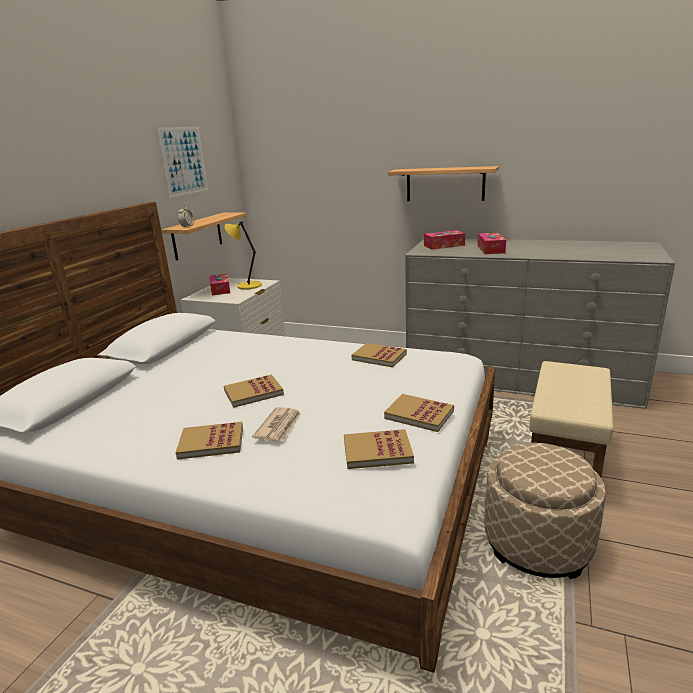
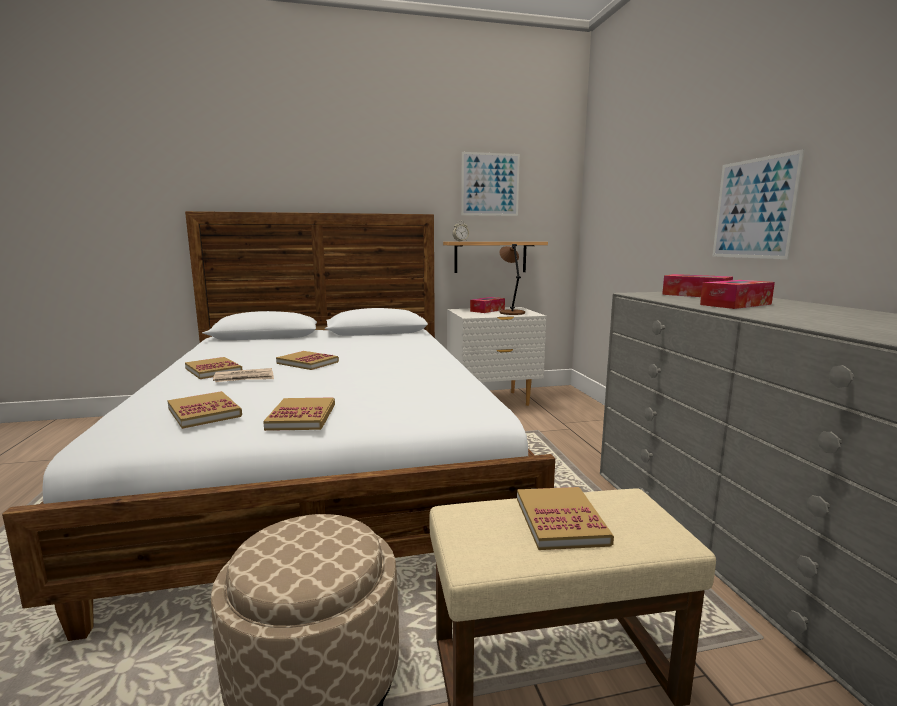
camera: 55 degrees right, 10 degrees down
yellow table lamp [224,221,262,289] -> brown table lamp [499,244,525,315]
book [351,343,407,367] -> book moved to [517,487,614,550]
shelf [388,166,499,201] -> picture [713,149,805,259]

